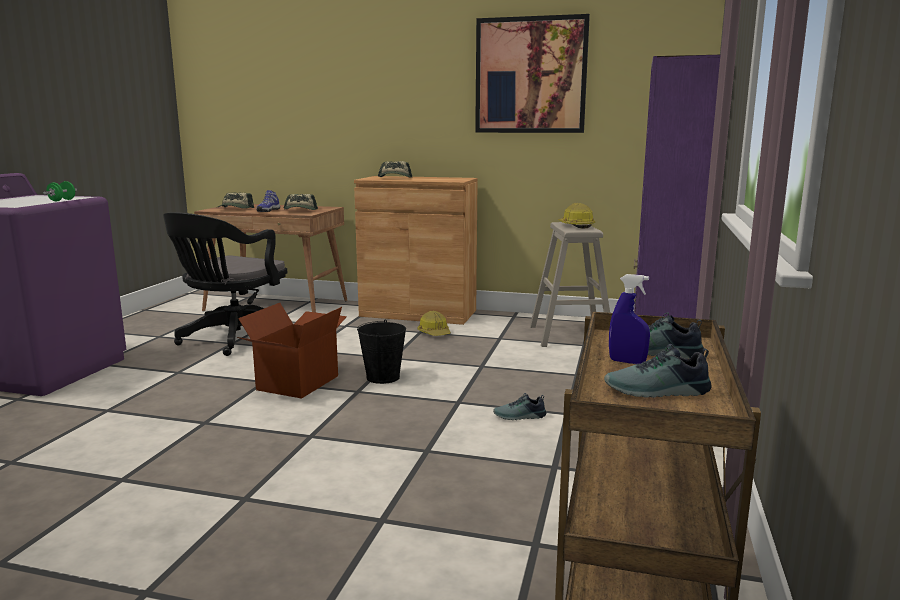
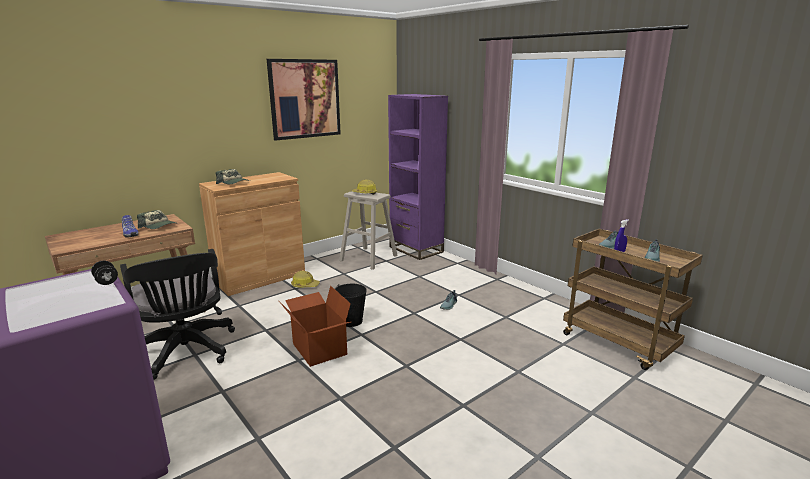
camera: 55 degrees left, 5 degrees up
green dumbbell [43,181,77,202] -> black dumbbell [91,261,118,285]
cap [218,193,254,209] -> none

